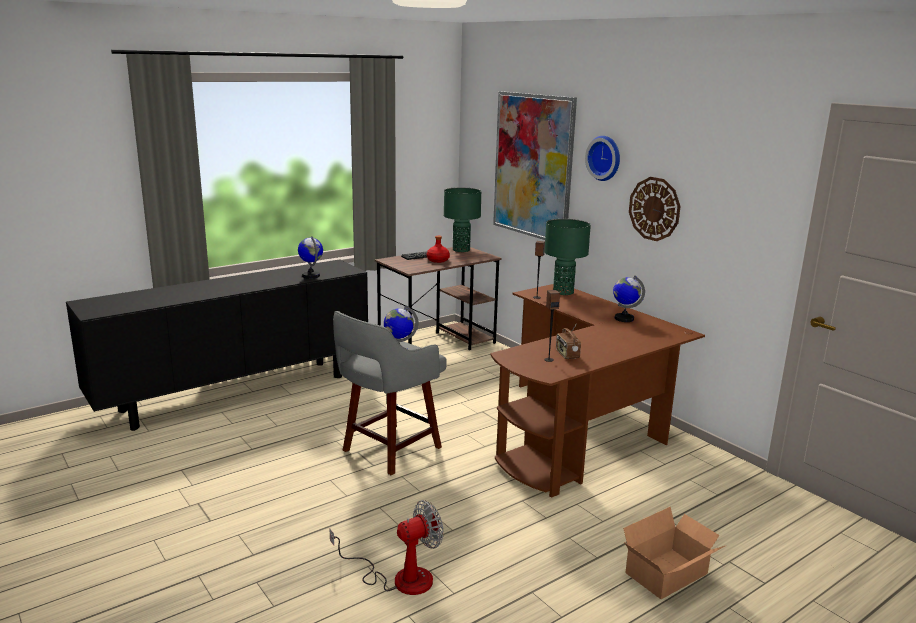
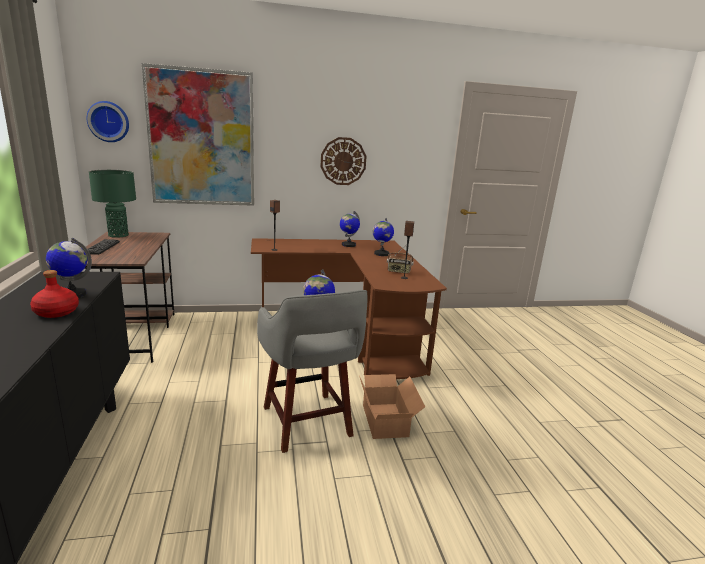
camera: 65 degrees left, 0 degrees up
fan [329,500,443,595] -> none
red bottle [427,236,450,263] -> red bottle moved to [30,270,79,318]
green table lamp [545,219,591,295] -> none
wall clock [585,136,620,181] -> wall clock moved to [87,101,129,142]
cardboard box [623,507,727,599] -> cardboard box moved to [359,374,425,439]
none -> globe [373,218,394,256]

